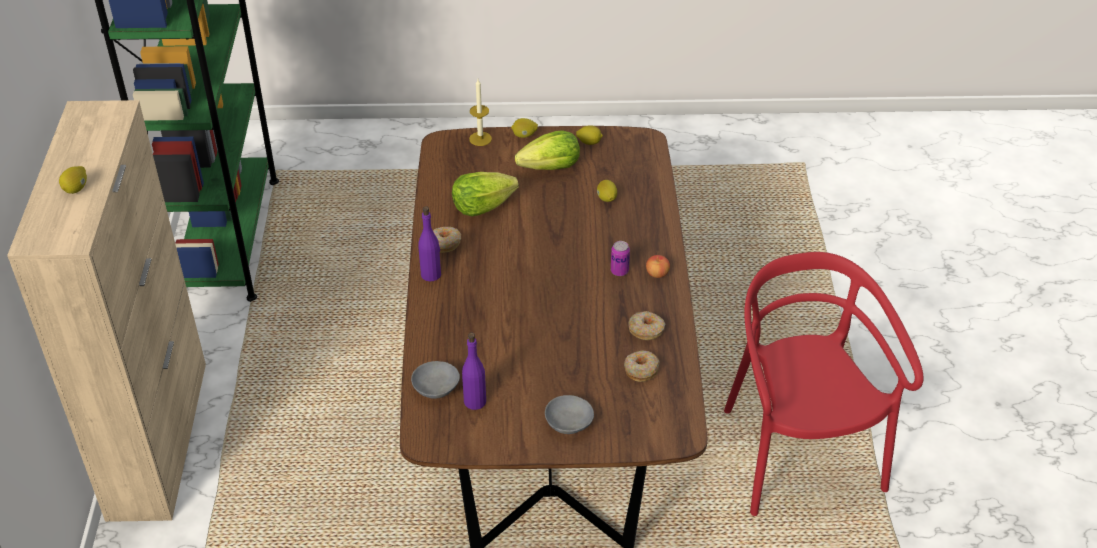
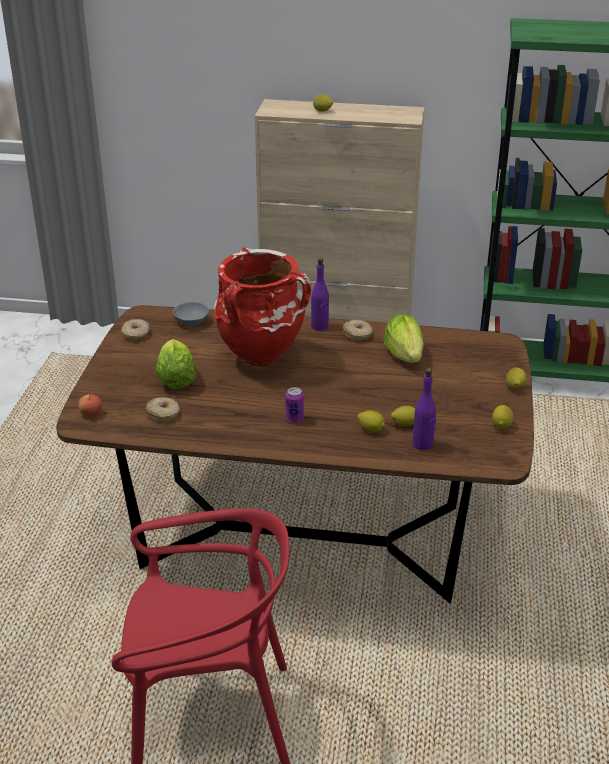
camera: 100 degrees right, 10 degrees down
purple bottle [462,333,486,410] -> purple bottle moved to [413,368,436,450]
candle [469,79,492,146] -> none
lettuce [515,130,580,170] -> lettuce moved to [156,339,196,389]
grey bowl [545,395,594,434] -> none
donut [629,311,665,340] -> donut moved to [121,319,150,341]
apple [646,255,670,278] -> apple moved to [78,394,102,416]
none -> red vase [214,247,311,367]
none -> lemon [357,411,385,433]

